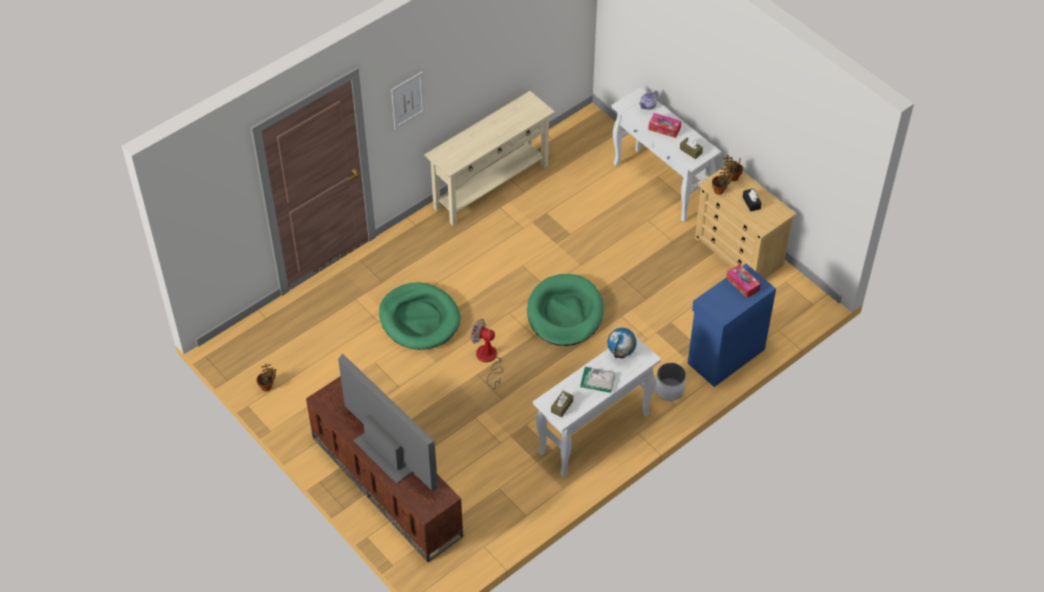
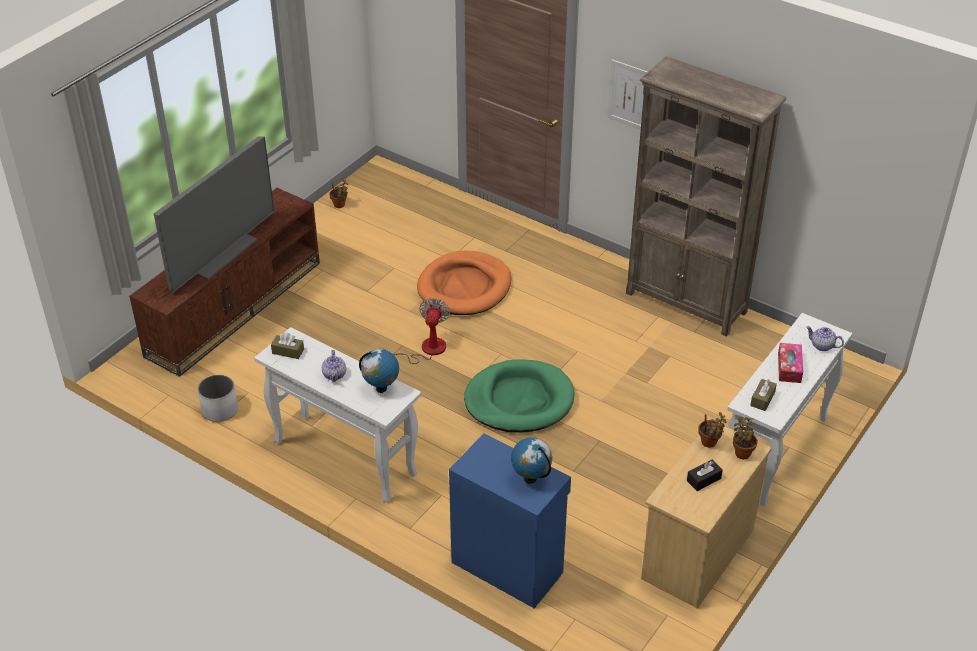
camera: 75 degrees right, 10 degrees down
green dog bed [379,282,461,350] -> orange dog bed [417,251,511,315]
beige console table [424,91,555,226] -> brown bookcase [626,57,786,337]
book [580,367,616,393] -> teapot [322,350,346,382]
white planter [655,363,686,401] -> white planter moved to [198,375,238,422]
tissue box [726,264,761,298] -> globe [511,437,552,483]

